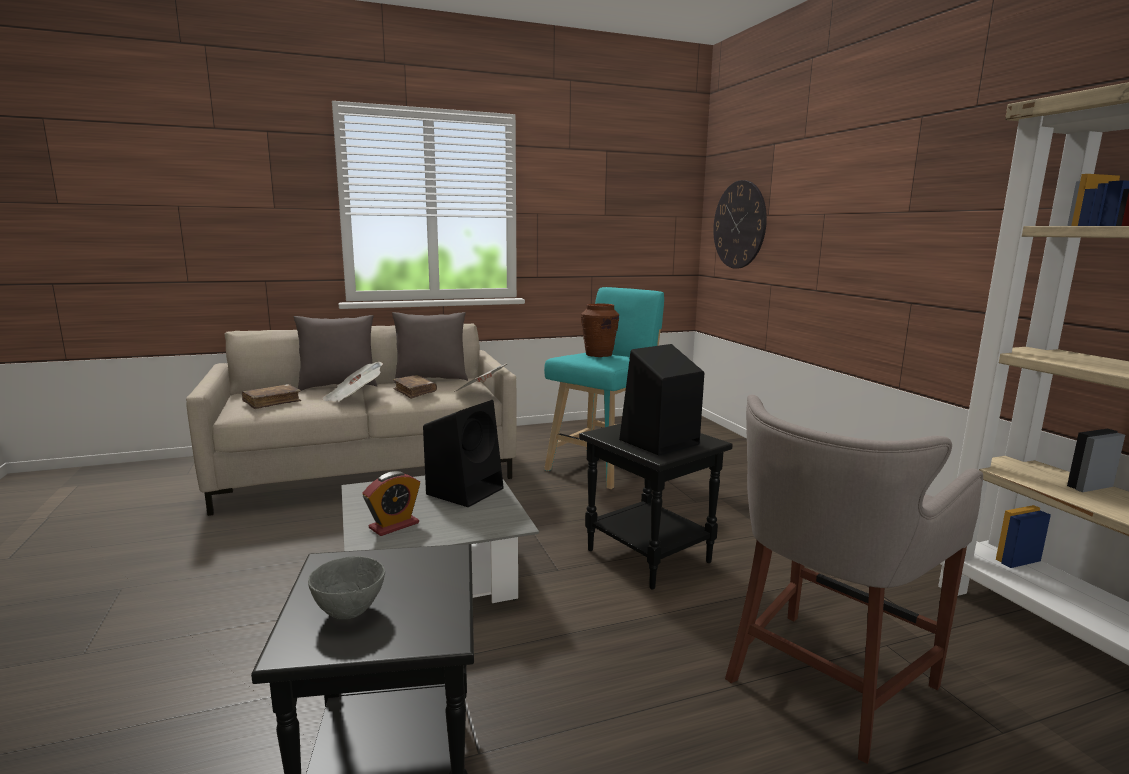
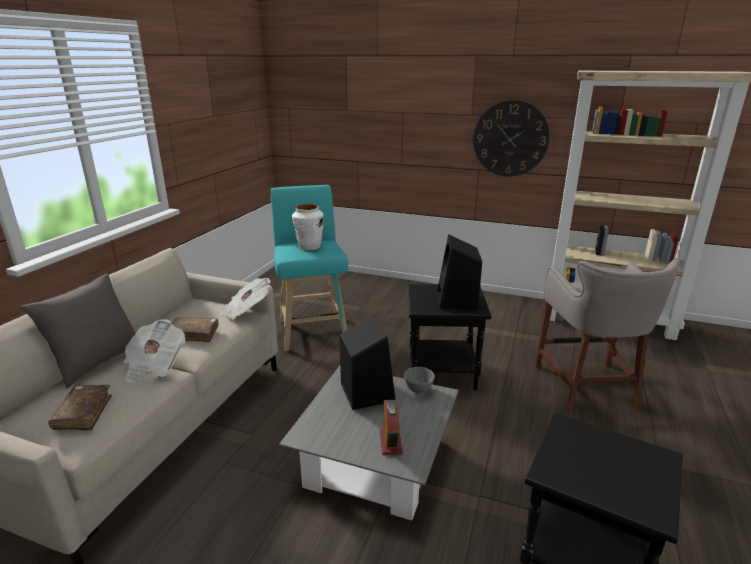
camera: 50 degrees left, 10 degrees up
grey bowl [308,556,385,619] -> grey bowl moved to [404,367,435,394]
grey pillow [392,312,468,383] -> none
brown vase [581,304,619,357] -> white vase [292,204,323,250]
wall clock [713,180,767,269] -> wall clock moved to [473,100,550,177]

